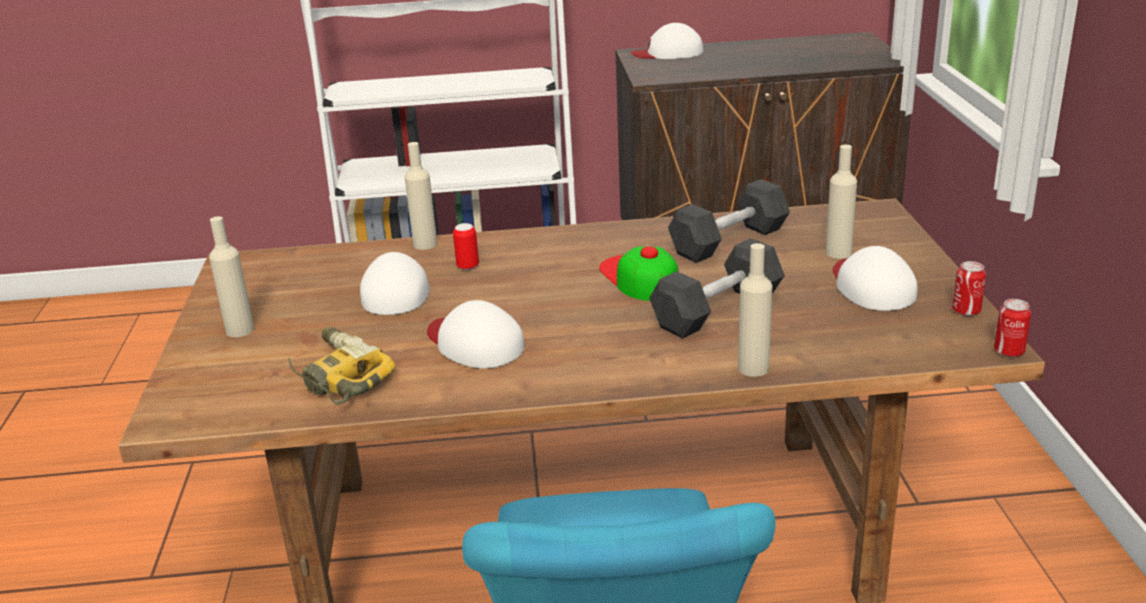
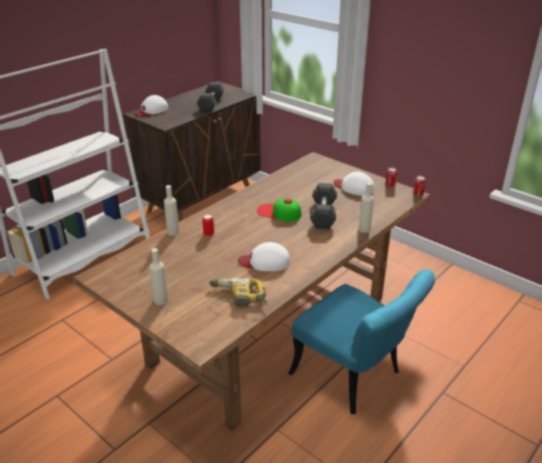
camera: 45 degrees left, 5 degrees up
white cap [360,252,430,315] -> none
black dumbbell [668,179,790,263] -> black dumbbell moved to [196,82,225,112]
beige bottle [825,145,857,259] -> none

